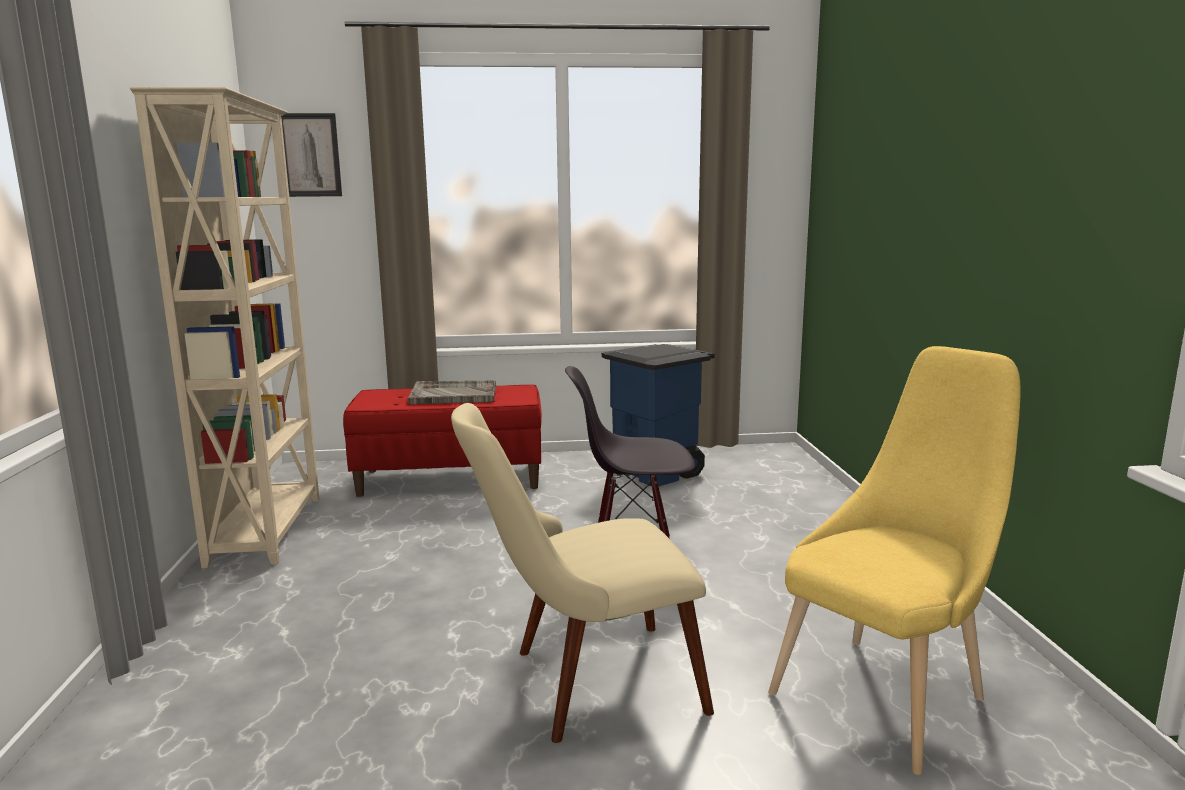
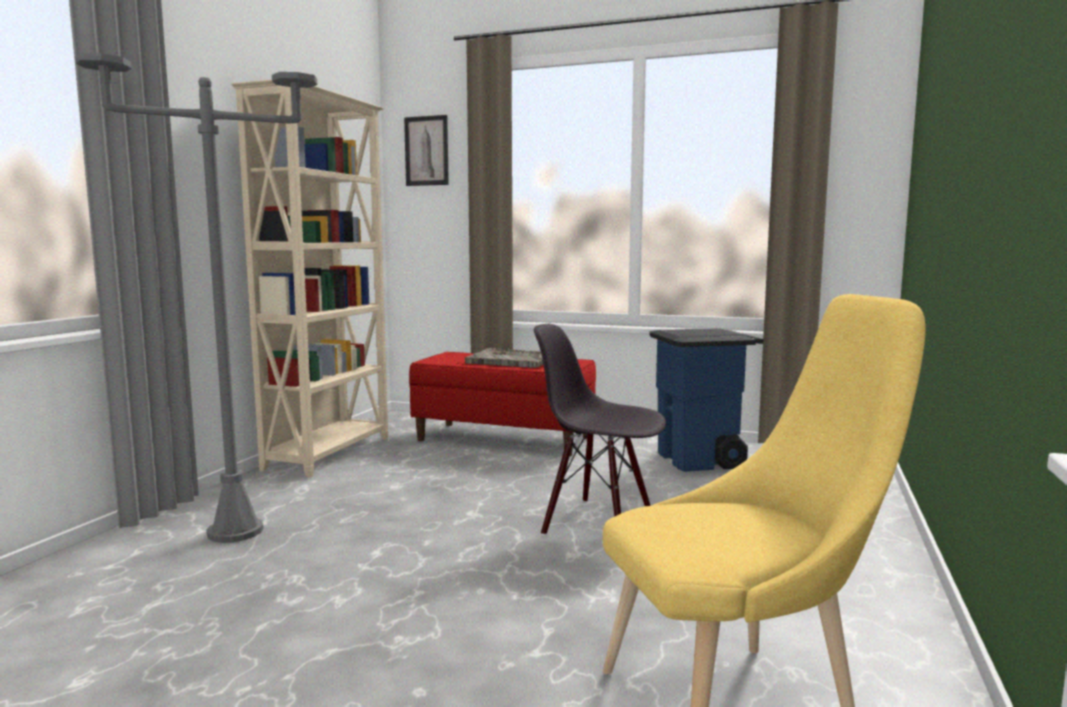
camera: 25 degrees right, 5 degrees down
beige chair [451,403,714,743] -> none
none -> grey floor lamp [75,53,317,543]

